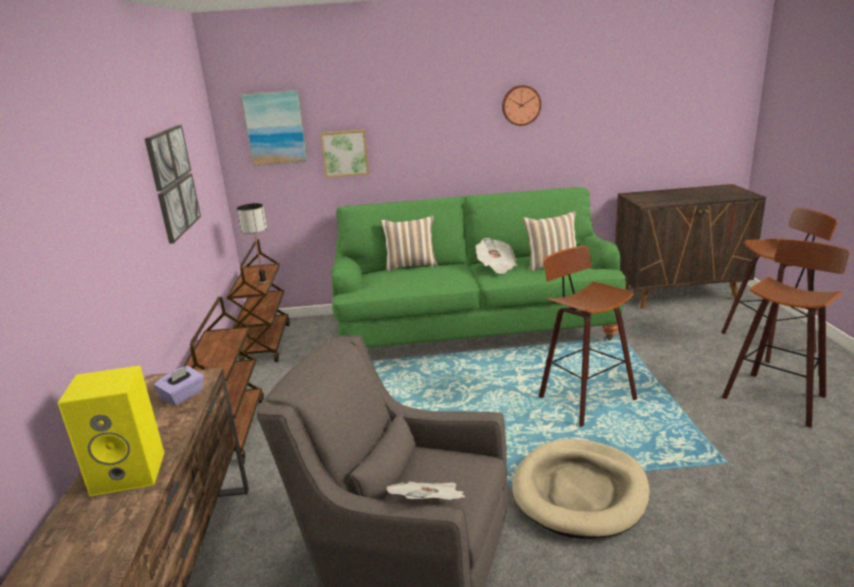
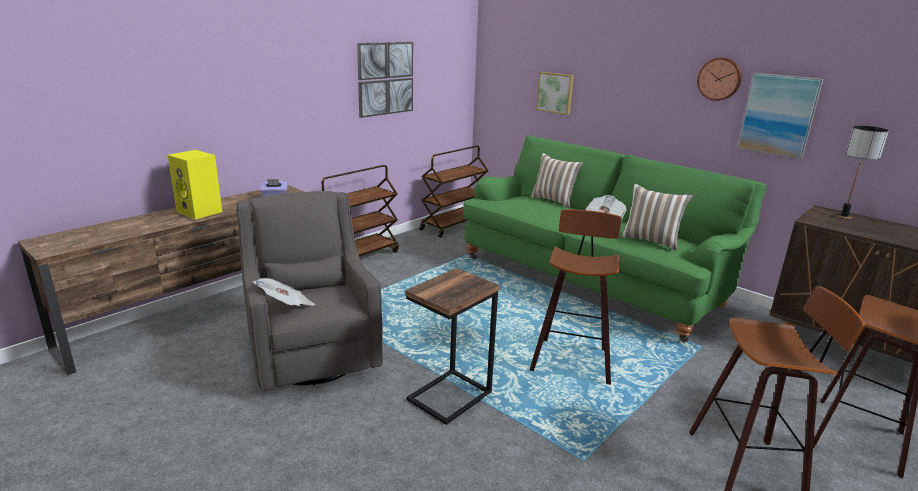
camera: 45 degrees right, 0 degrees up
table lamp [237,203,269,284] -> table lamp moved to [837,126,889,219]
picture [240,90,308,166] -> picture moved to [737,73,824,159]
beige dog bed [512,439,650,539] -> side table [405,268,500,425]

